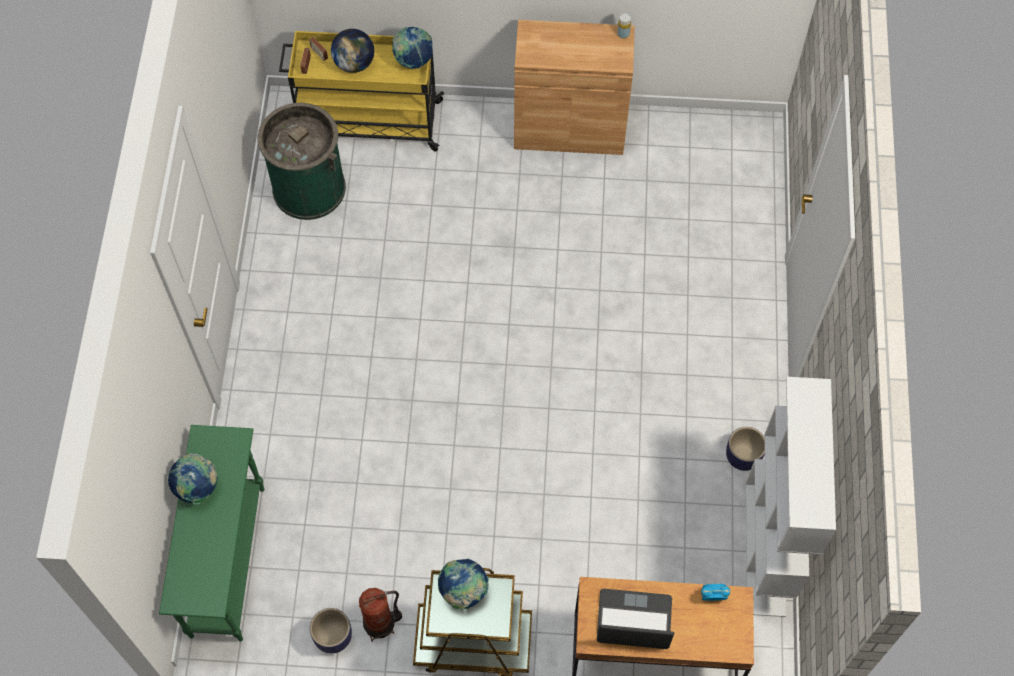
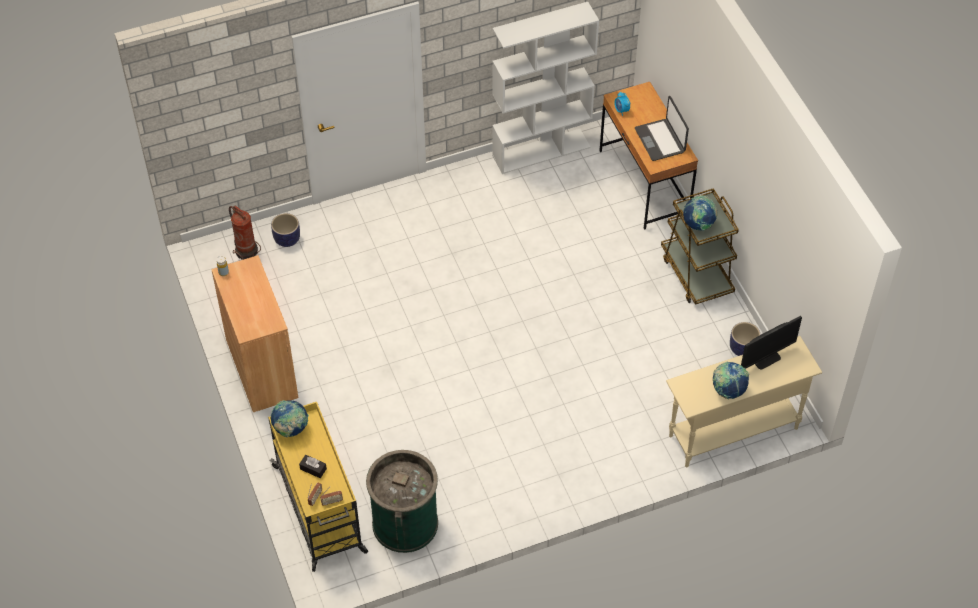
camera: 115 degrees left, 10 degrees down
green console table [159,425,264,642] -> beige console table [666,336,822,467]
globe [331,29,374,73] -> black tissue box [299,455,327,478]
fire extinguisher [359,588,402,642] -> fire extinguisher moved to [229,206,261,260]
planter [726,427,765,471] -> planter moved to [271,213,300,247]
none -> monitor [741,316,802,370]

